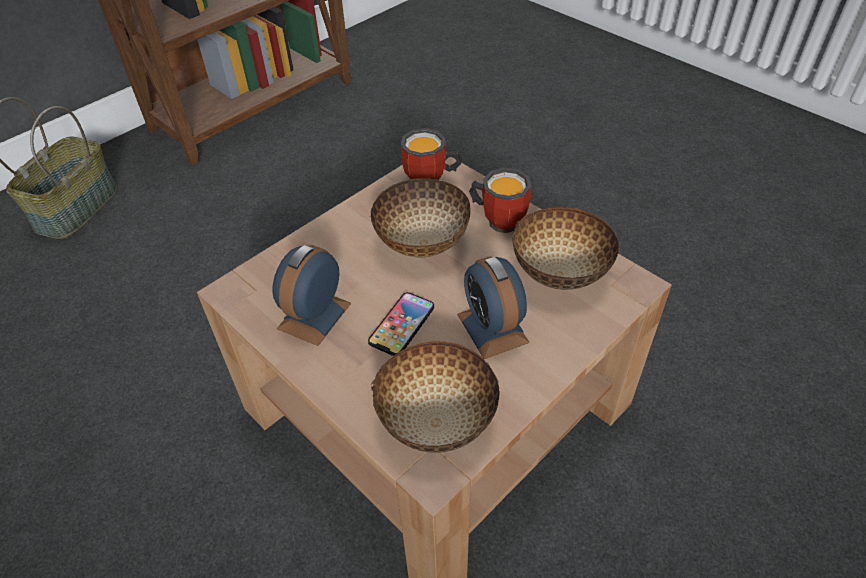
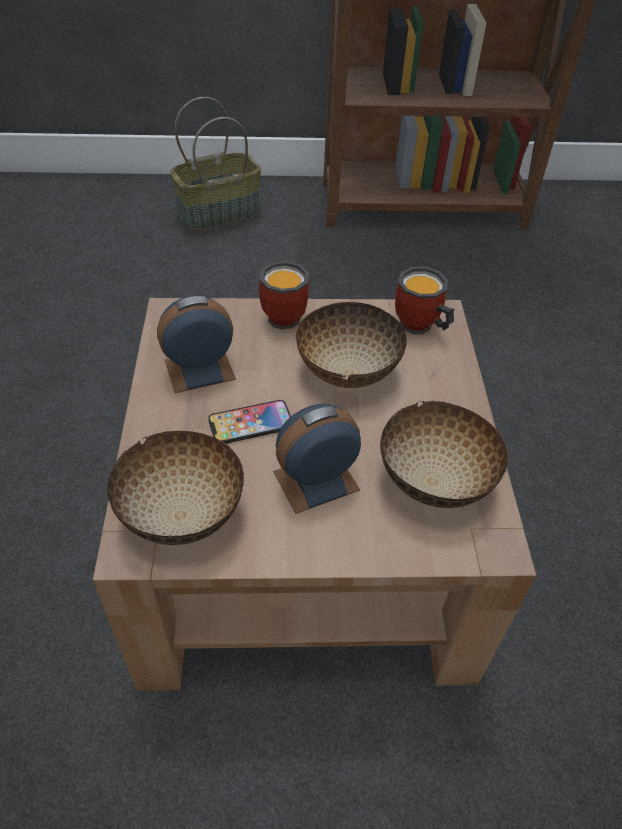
camera: 40 degrees right, 0 degrees up
alarm clock [457,256,530,359] -> alarm clock turned 45 degrees clockwise [273,404,361,514]
mug [469,168,531,233] -> mug moved to [259,261,309,330]

